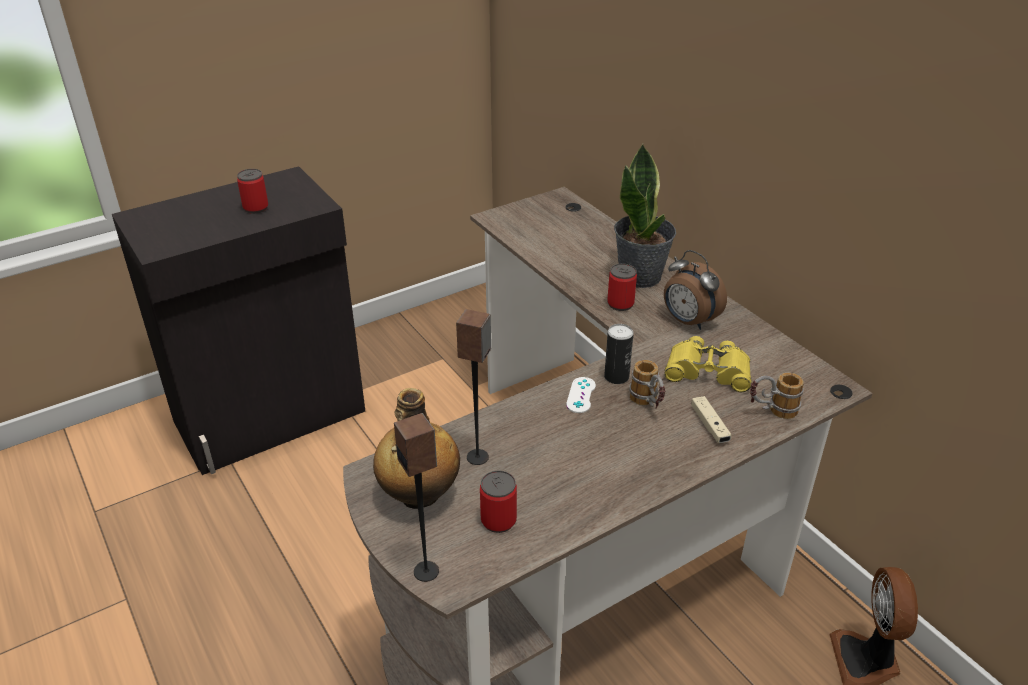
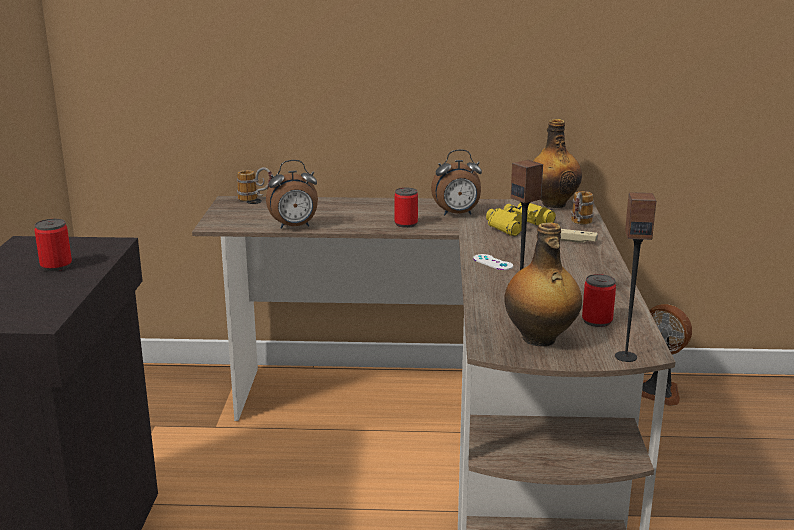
camera: 55 degrees left, 15 degrees down
can [604,324,634,384] -> none
potted plant [614,144,676,288] -> none
mug [629,360,666,409] -> mug moved to [237,167,273,201]
none -> alarm clock [266,160,318,229]
none -> bottle [533,119,582,208]

